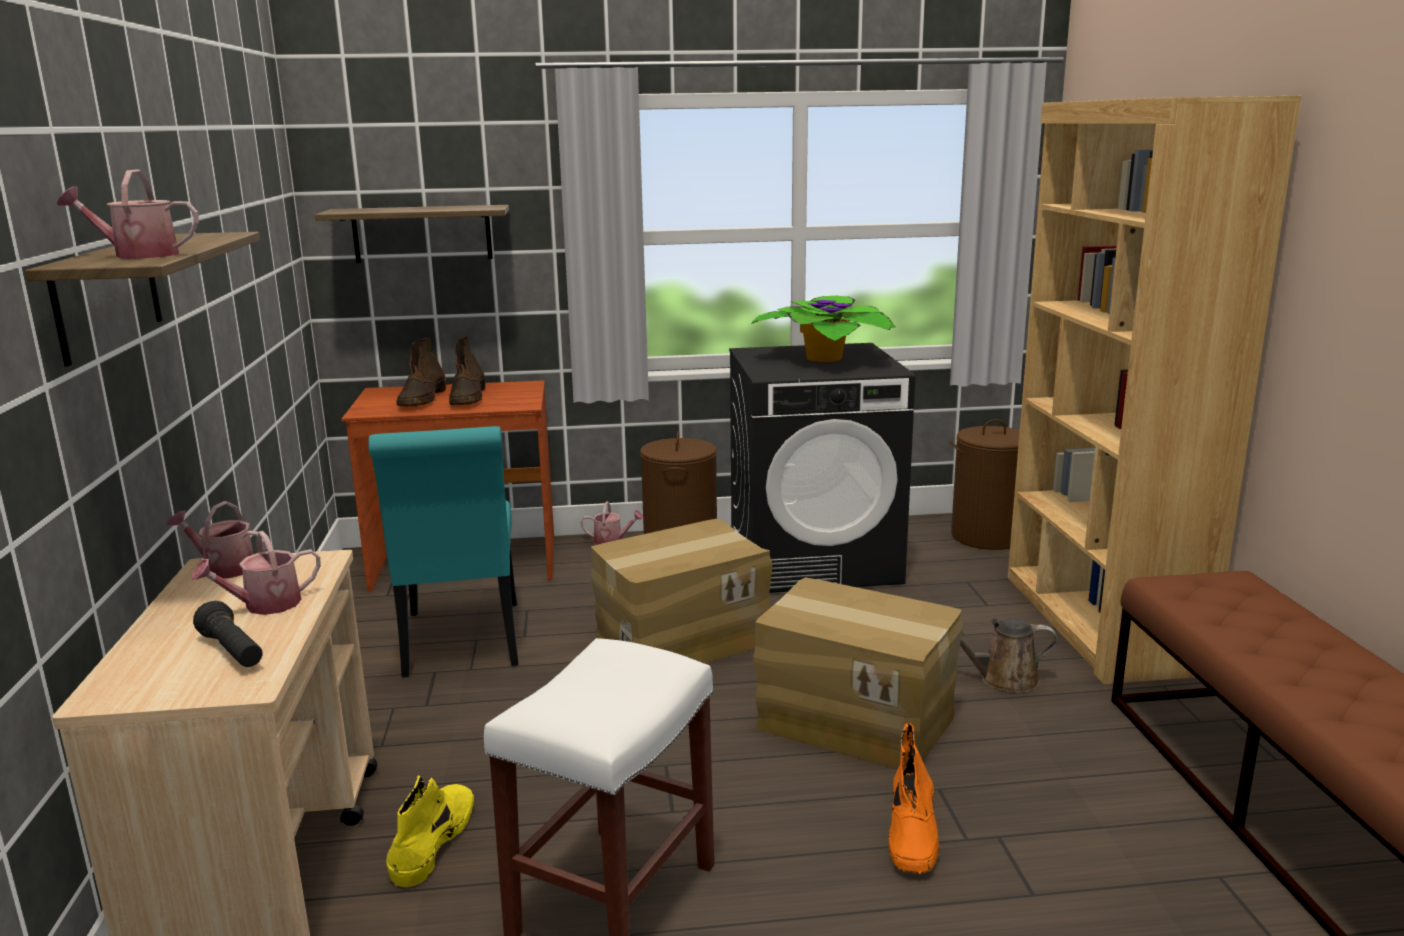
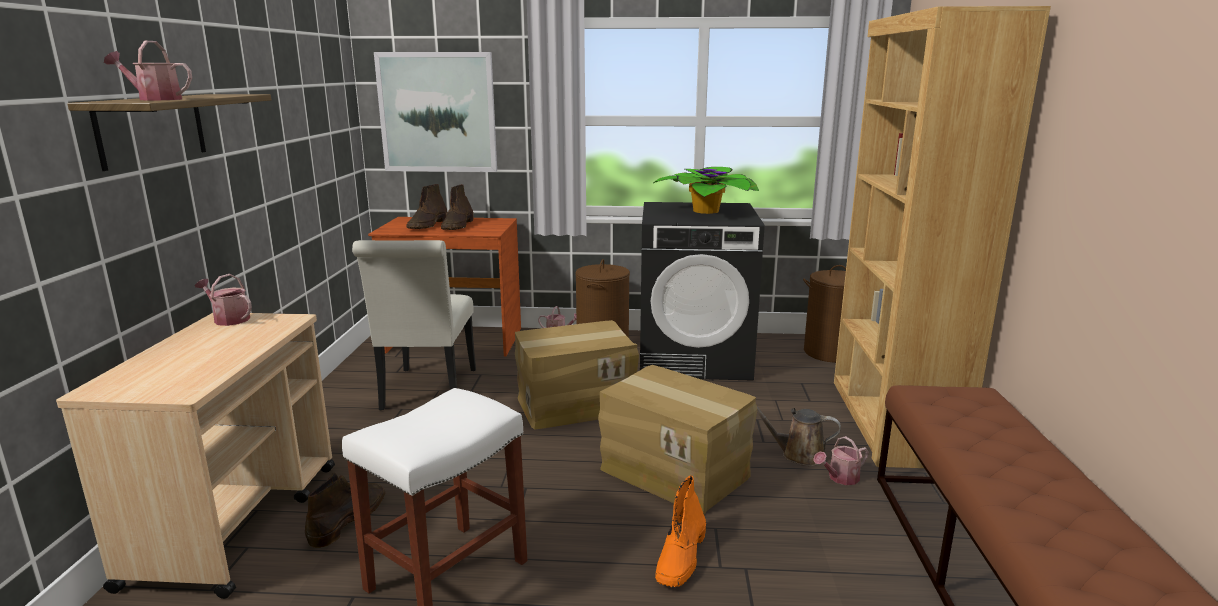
camera: 10 degrees right, 0 degrees up
watering can [191,531,321,615] -> watering can moved to [813,436,869,485]
black flashlight [193,601,263,667] -> none
shelf [315,205,509,263] -> picture [374,52,497,172]
turquoise chair [368,426,519,678] -> white chair [352,240,476,410]
yellow boot [386,775,474,887] -> brown boot [305,472,385,548]

